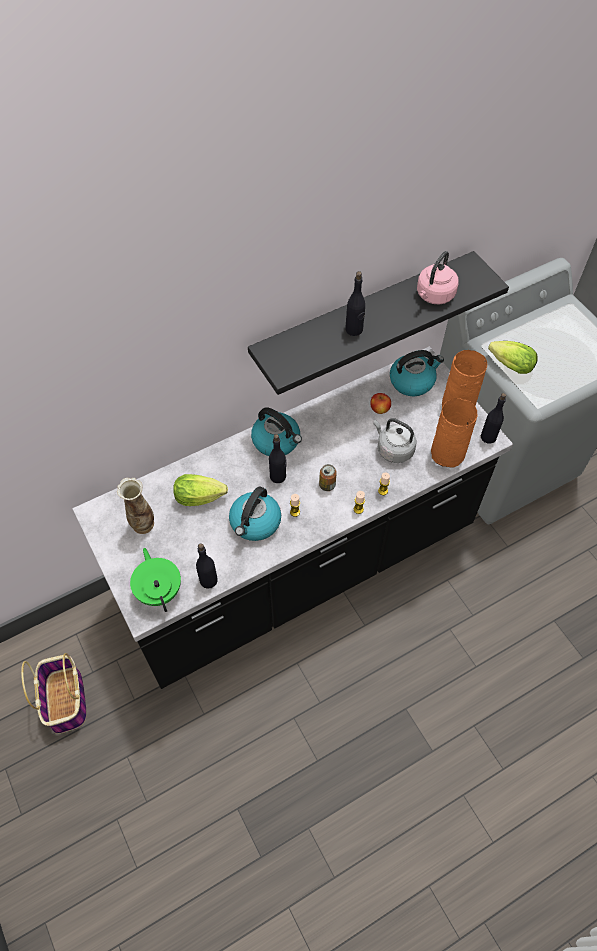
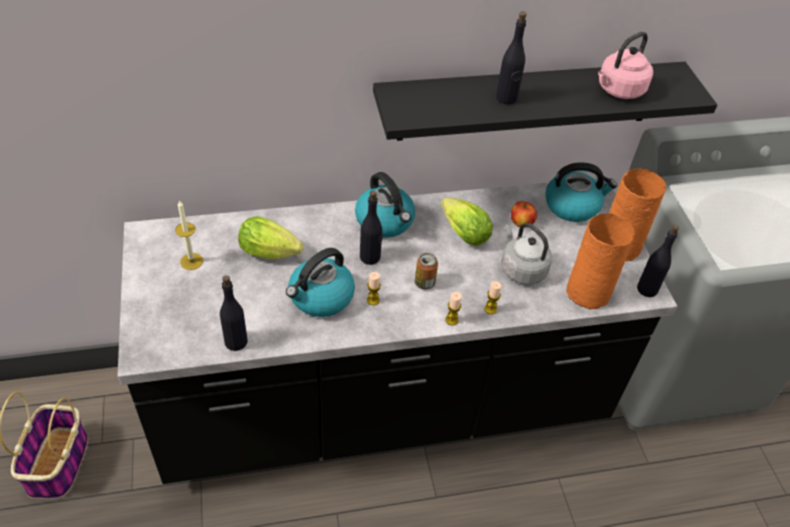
camera: 15 degrees right, 10 degrees down
vase [117,478,154,534] -> candle [175,200,203,270]
green teapot [130,548,181,612] -> none
lettuce [488,341,538,374] -> lettuce moved to [441,197,493,246]

